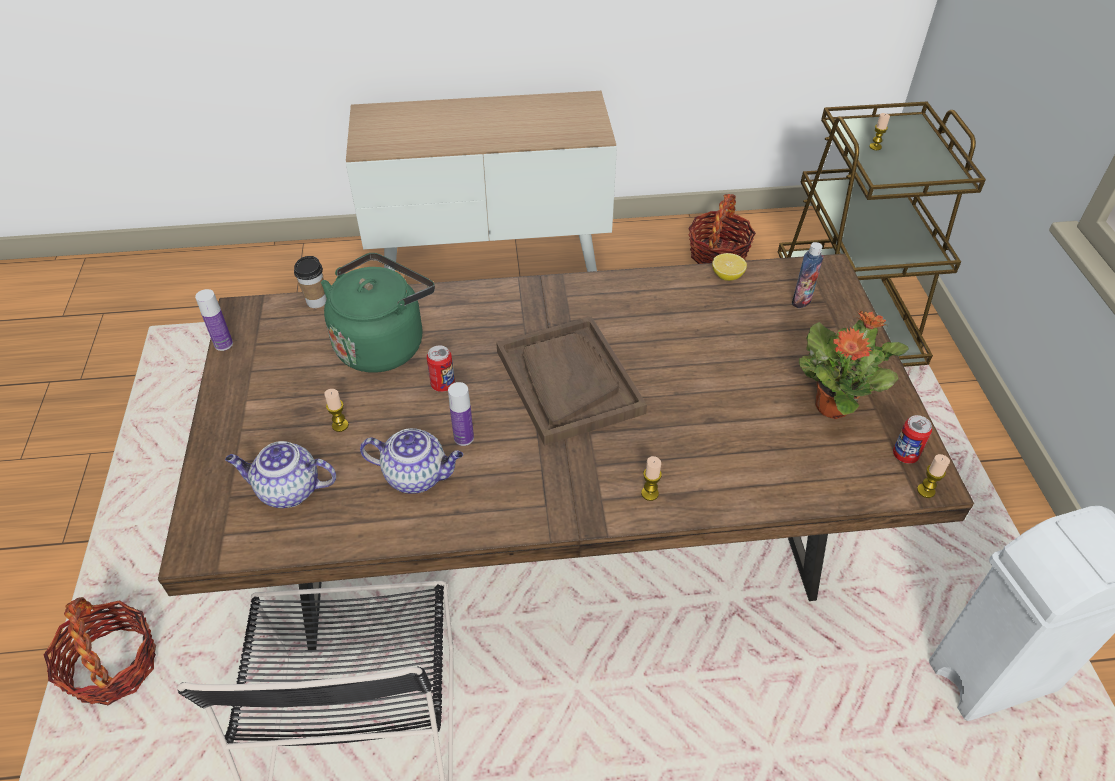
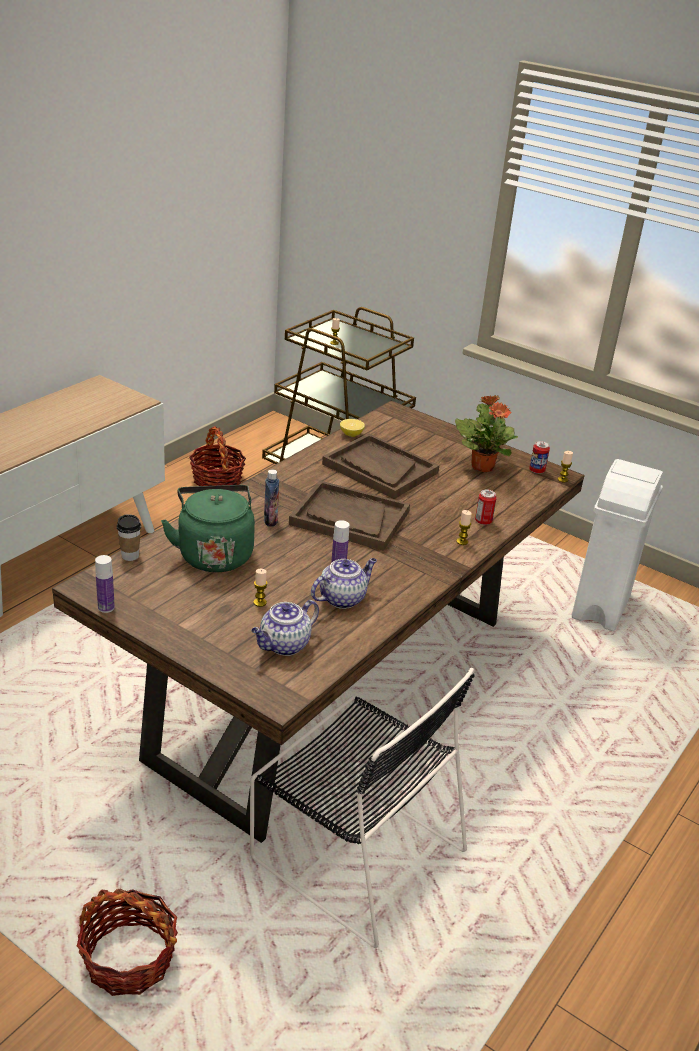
camera: 50 degrees left, 15 degrees down
can [426,345,455,392] -> can moved to [475,490,497,525]
bottle [792,242,824,308] -> bottle moved to [264,470,279,527]
none -> brown tray [322,433,439,499]

